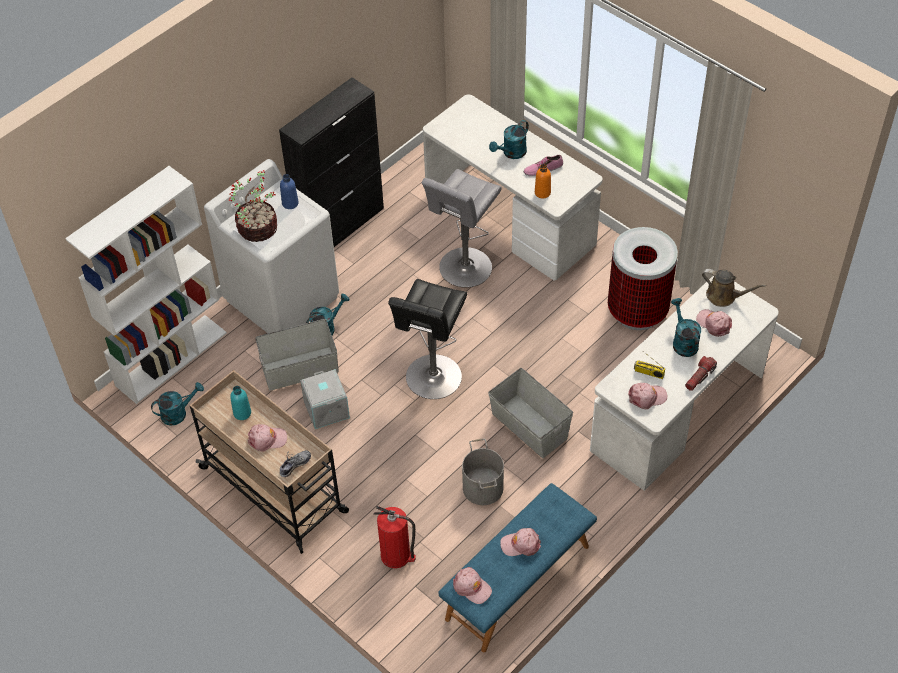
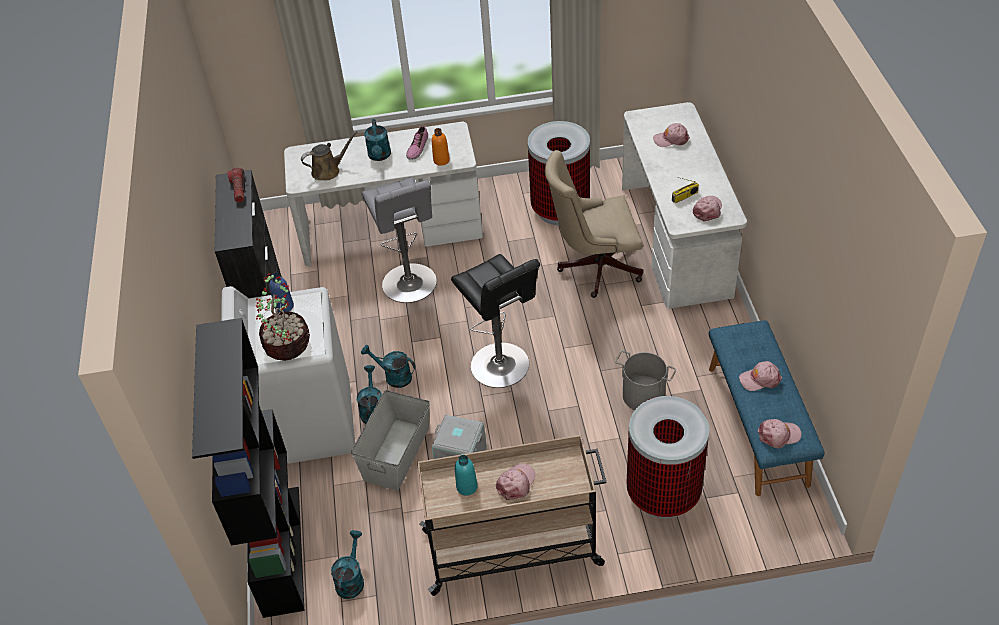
camera: 50 degrees left, 5 degrees down
white bookcase [65,166,227,404] -> black bookcase [192,318,304,618]
shoe [280,451,311,477] -> none
fire extinguisher [373,506,416,569] -> trash can [626,396,709,519]
grey storage box [488,368,573,458] -> none
pink cap [500,528,541,556] -> pink cap turned 45 degrees clockwise [739,361,782,391]
turquoise watering can [671,298,701,357] -> turquoise watering can moved to [361,345,415,388]
flashlight [685,356,717,391] -> flashlight moved to [227,168,245,203]
brown watering can [702,269,766,307] -> brown watering can moved to [301,131,357,181]
none -> beige office chair [545,150,643,298]

